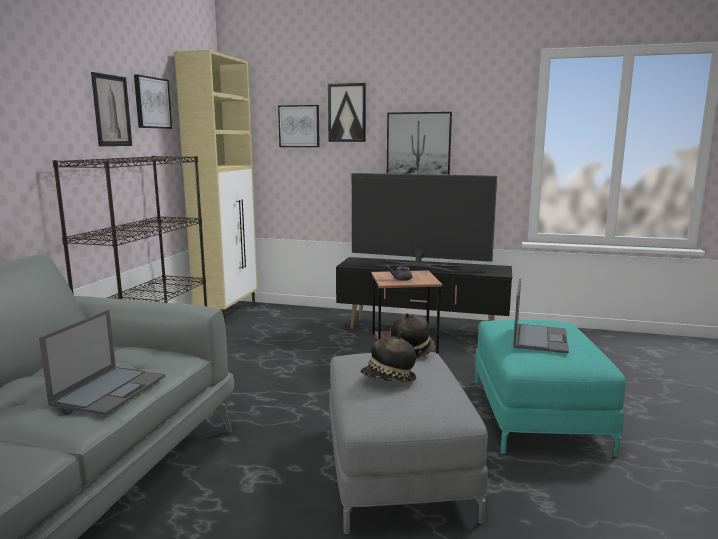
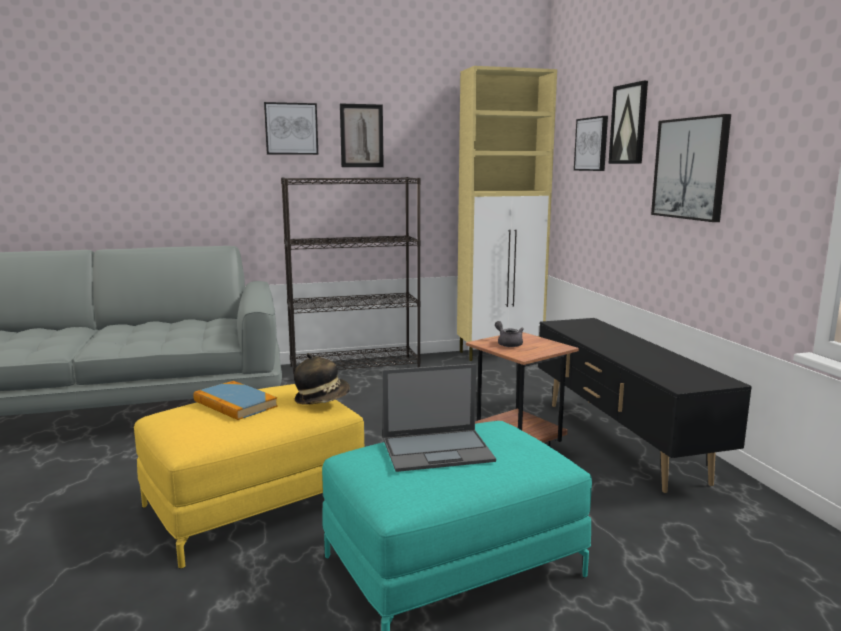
camera: 60 degrees right, 0 degrees up
laptop [39,310,165,415] -> none
picture [134,75,172,129] -> picture moved to [264,102,318,155]
grey ottoman [329,352,488,534] -> yellow ottoman [134,384,364,568]
television [352,173,497,272] -> none
hat [361,332,416,383] -> book [193,381,278,420]

